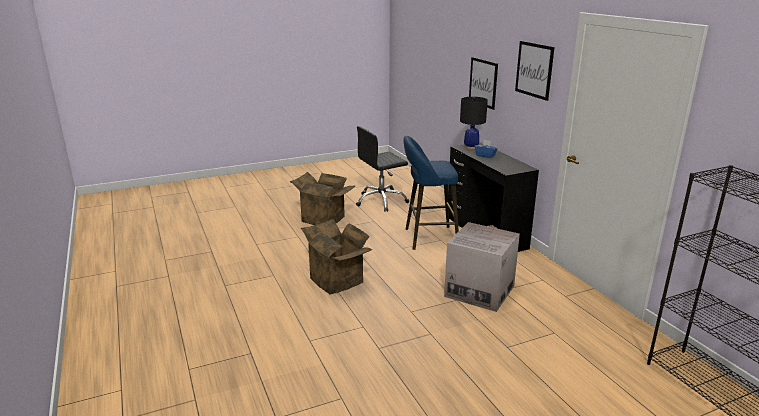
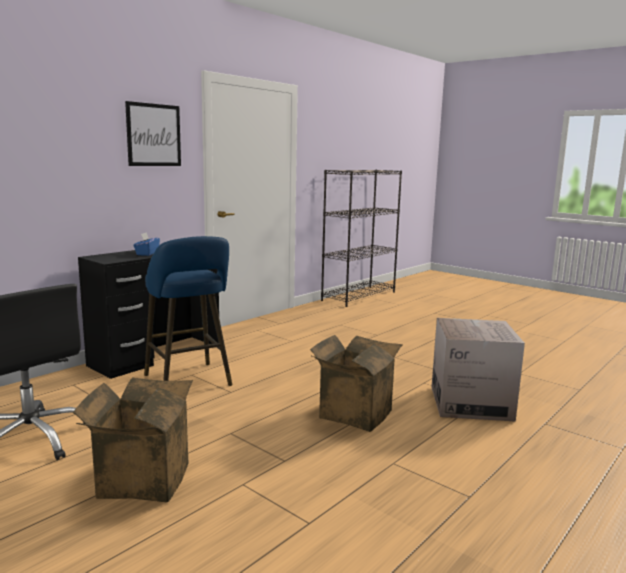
camera: 115 degrees left, 10 degrees down
cardboard box [444,222,520,312] -> cardboard box moved to [431,318,525,422]
black table lamp [460,97,488,149] -> none
picture [469,57,498,110] -> none

